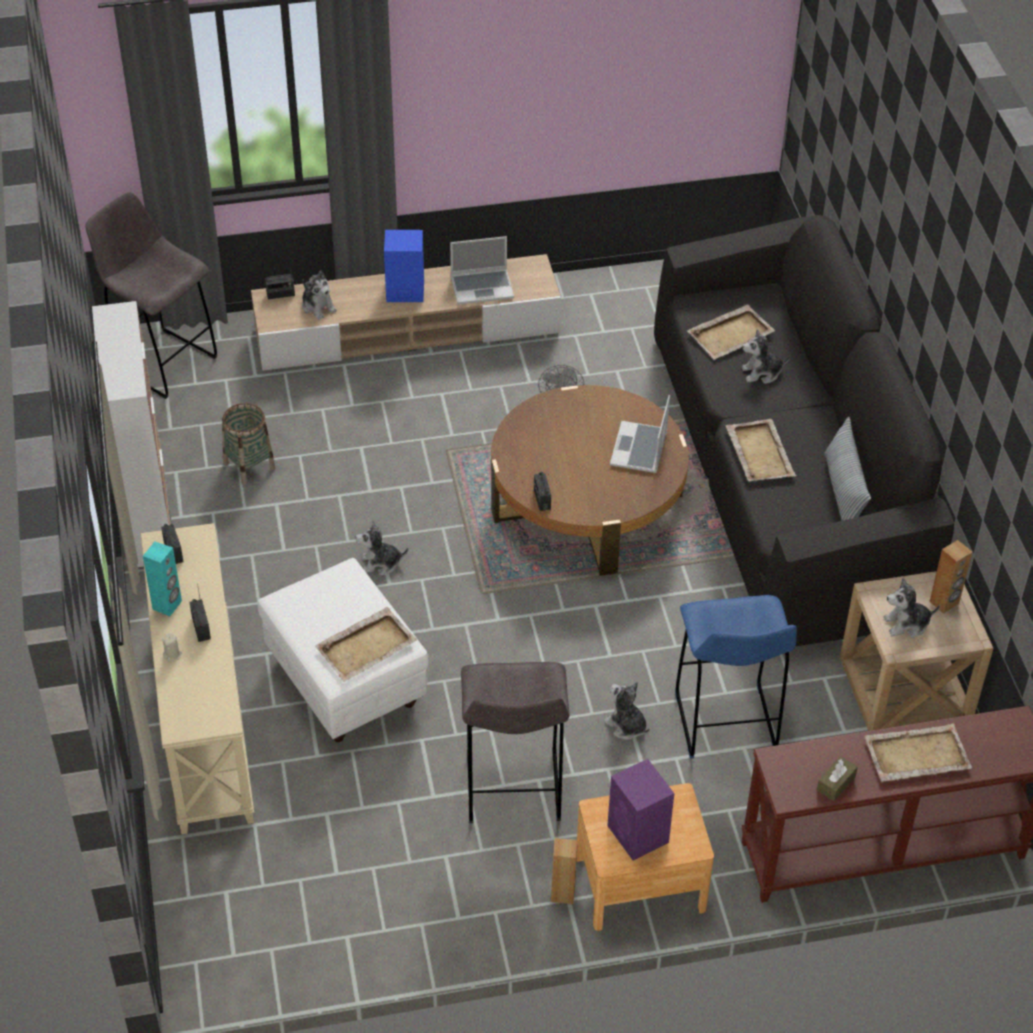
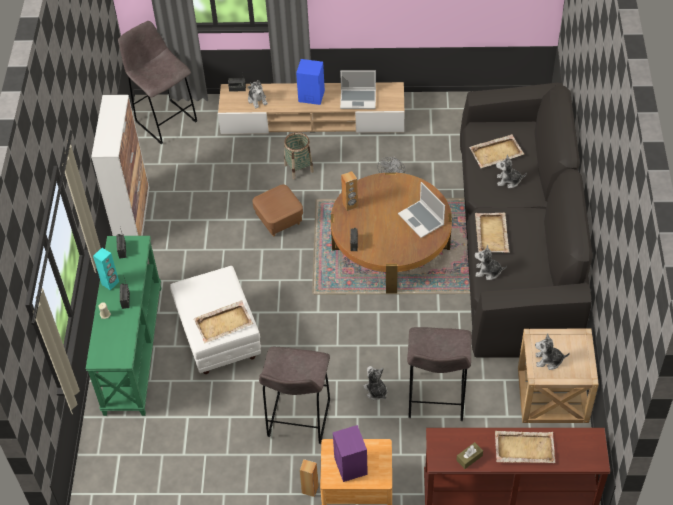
camera: 15 degrees right, 5 degrees up
beige console table [141,523,254,834] -> green console table [86,236,161,416]
basket [222,403,276,485] -> basket moved to [284,132,314,180]
plush toy [356,520,408,576] -> plush toy moved to [475,245,507,280]
laptop [610,395,670,473] -> laptop turned 60 degrees counterclockwise [398,182,445,238]
blue stool [675,595,797,758] -> grey stool [407,327,472,421]
pillow [824,417,871,521] -> none
brown speaker [929,540,972,614] -> brown speaker moved to [341,171,358,211]
none -> brown ottoman [252,185,303,237]

